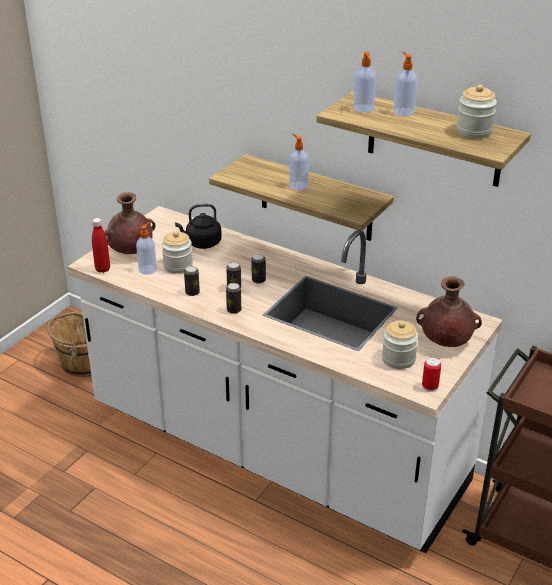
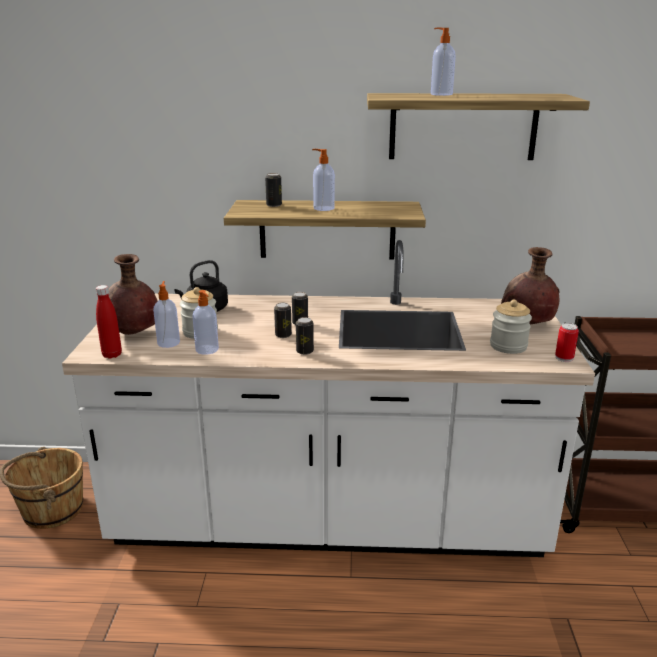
camera: 30 degrees left, 10 degrees down
can [184,266,200,296] -> can moved to [265,173,282,207]
soap dispenser [353,51,376,113] -> soap dispenser moved to [192,290,219,355]
jar [456,85,497,138] -> none

